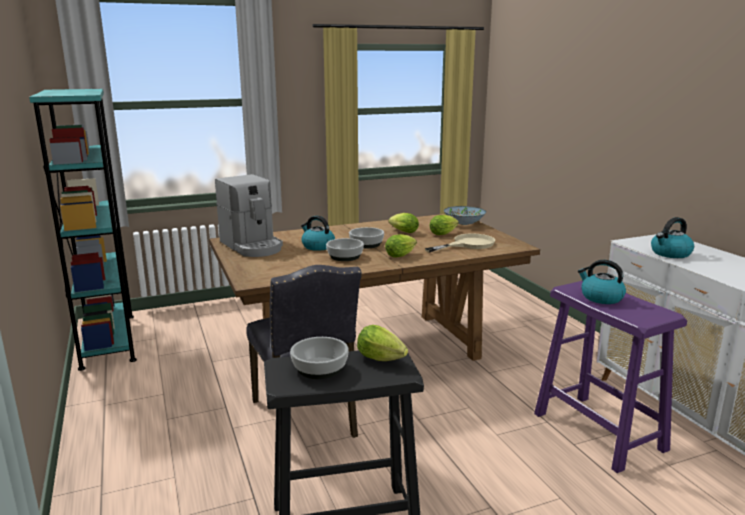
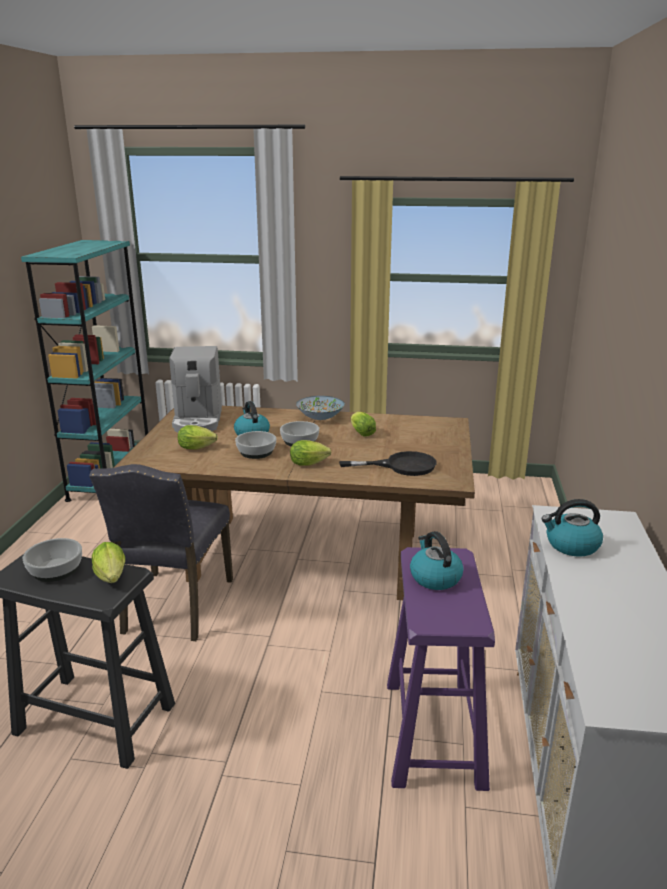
camera: 30 degrees right, 5 degrees up
beige frying pan [425,234,495,253] -> black frying pan [339,451,436,476]
lettuce [430,215,459,235] -> lettuce moved to [178,425,218,449]
bowl [444,206,486,225] -> bowl moved to [296,396,345,420]

